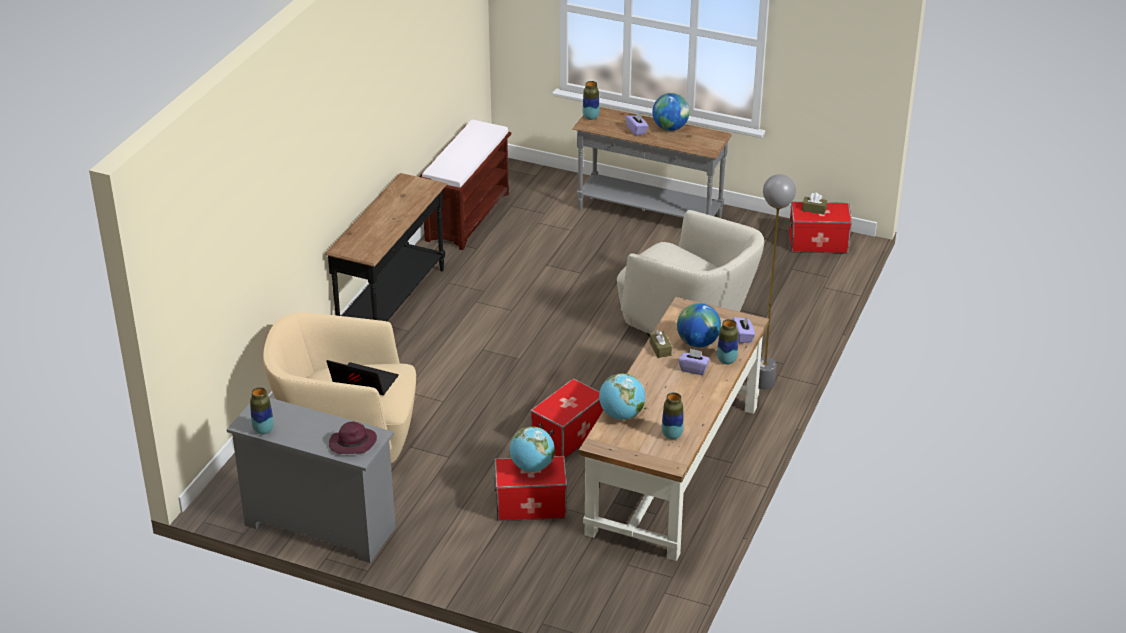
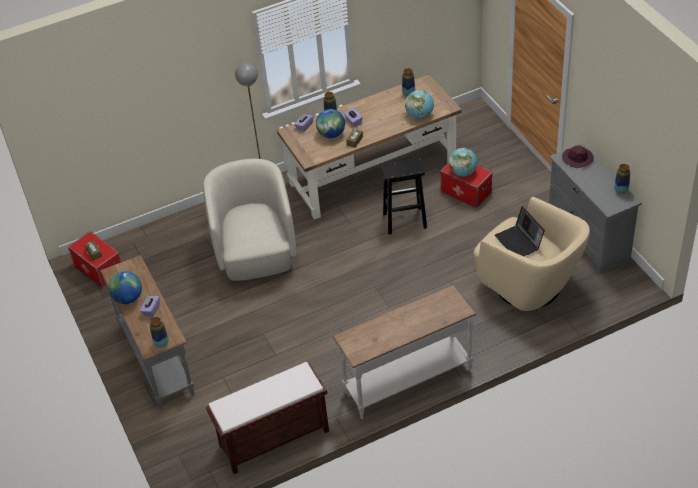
camera: 135 degrees left, 10 degrees up
black console table [325,173,447,321] -> white console table [332,285,477,419]
storage box [531,378,603,458] -> black stool [381,158,427,234]

